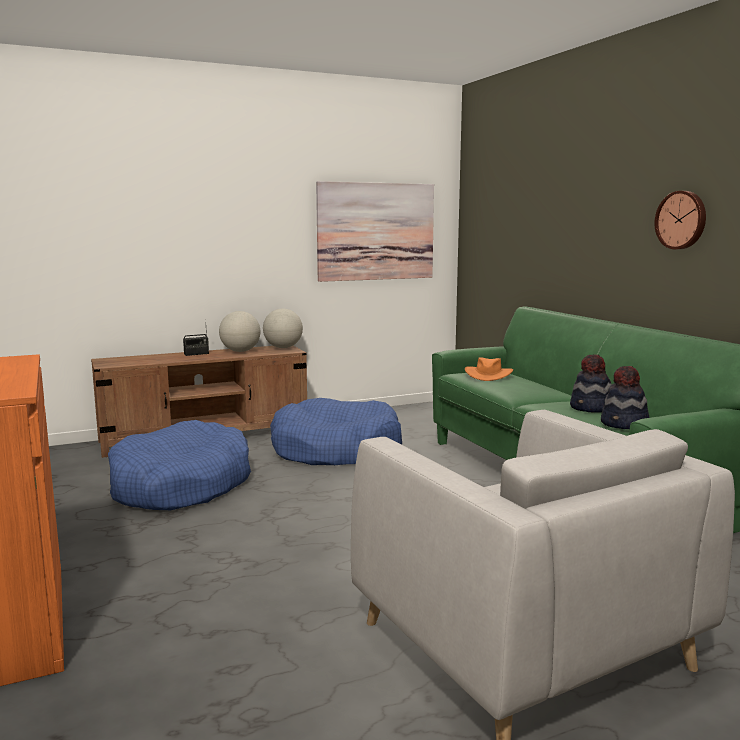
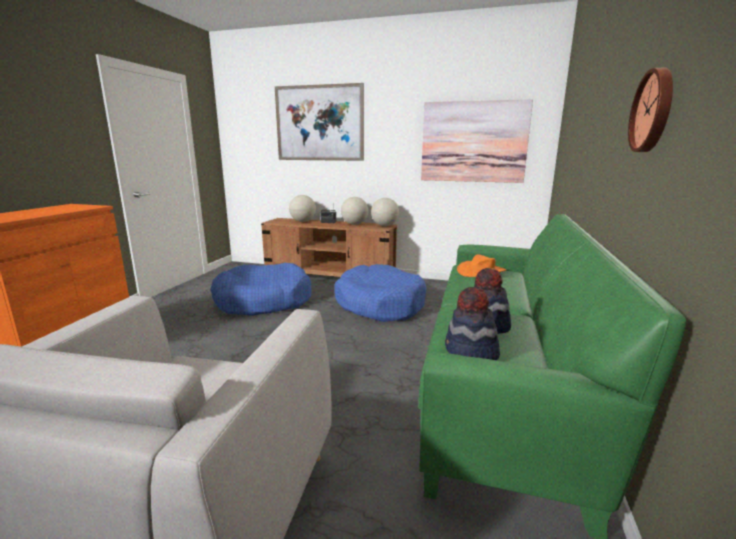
camera: 40 degrees right, 5 degrees up
none -> picture [275,83,364,161]
none -> globe [289,195,316,222]

